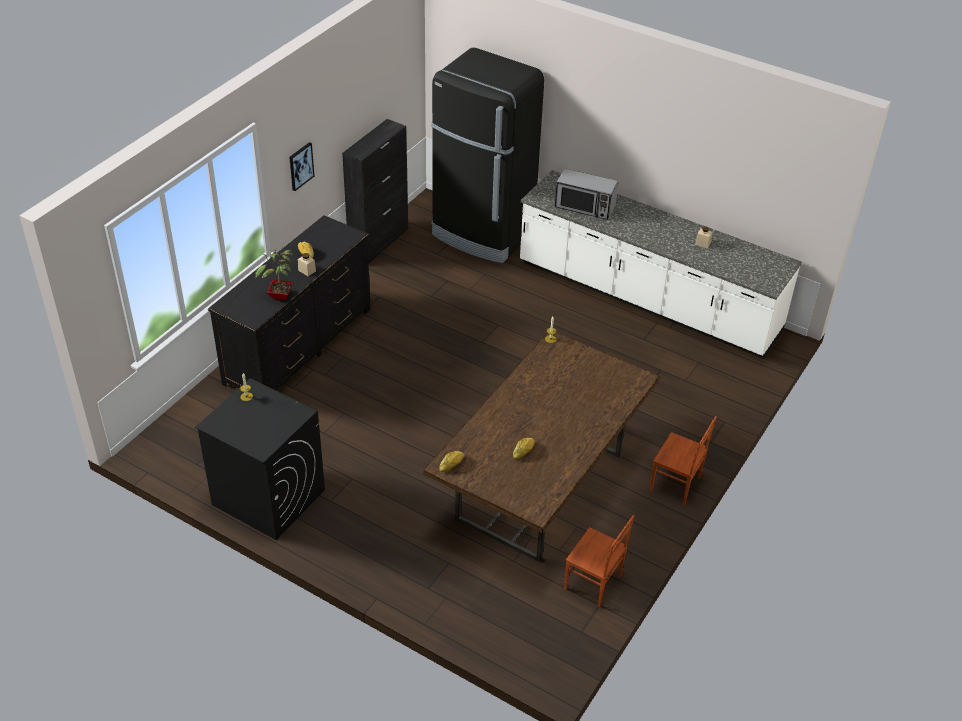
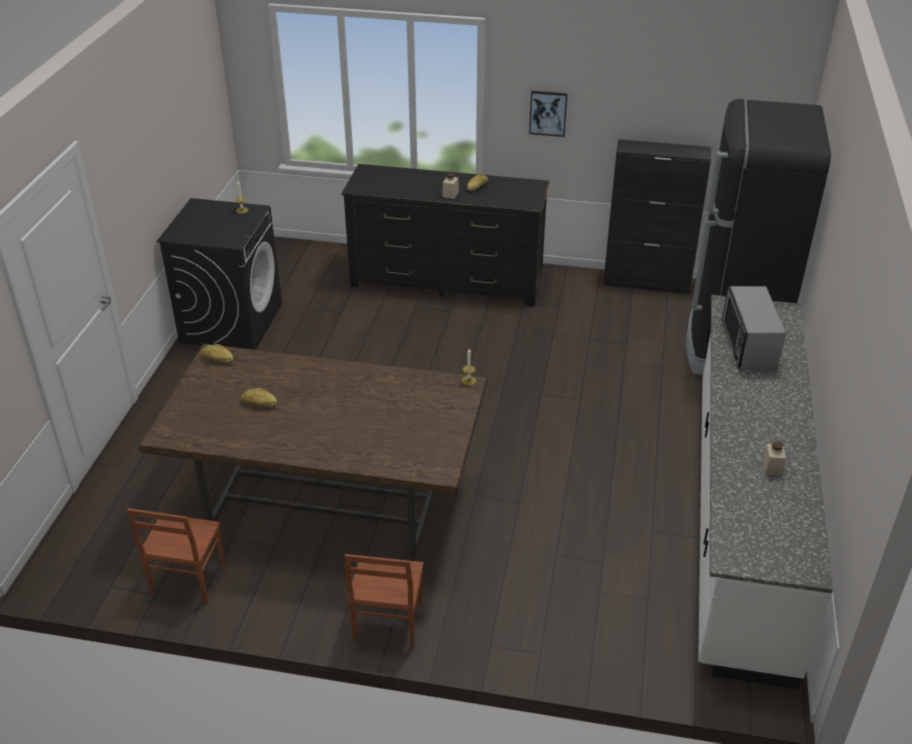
camera: 70 degrees right, 5 degrees down
potted plant [255,247,294,300] -> none

